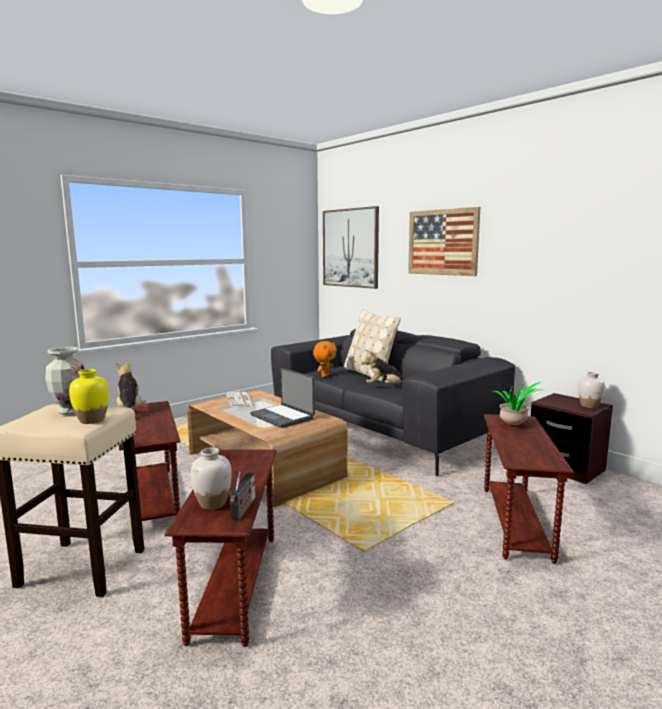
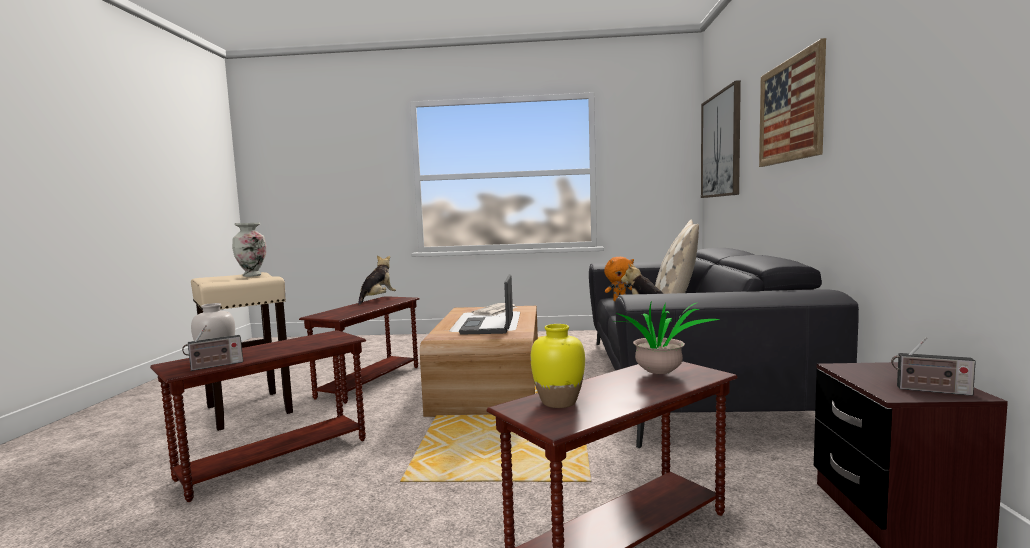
camera: 45 degrees right, 5 degrees down
yellow vase [69,369,109,424] -> yellow vase moved to [531,324,585,408]
white vase [578,372,605,409] -> radio [891,337,976,396]

